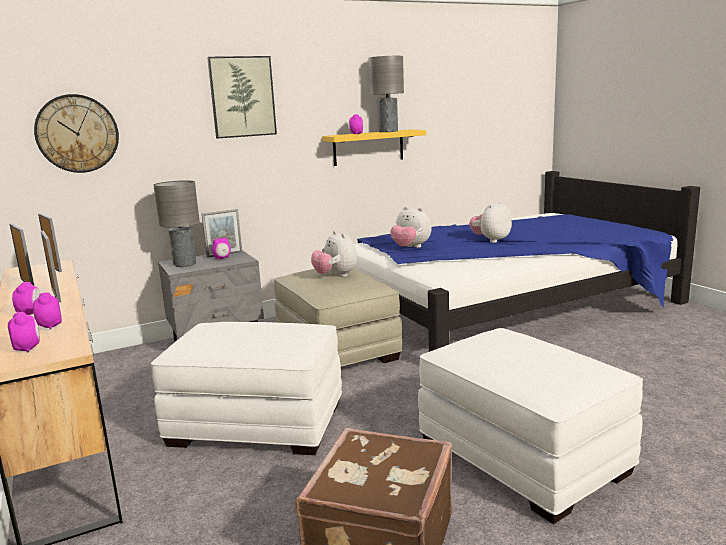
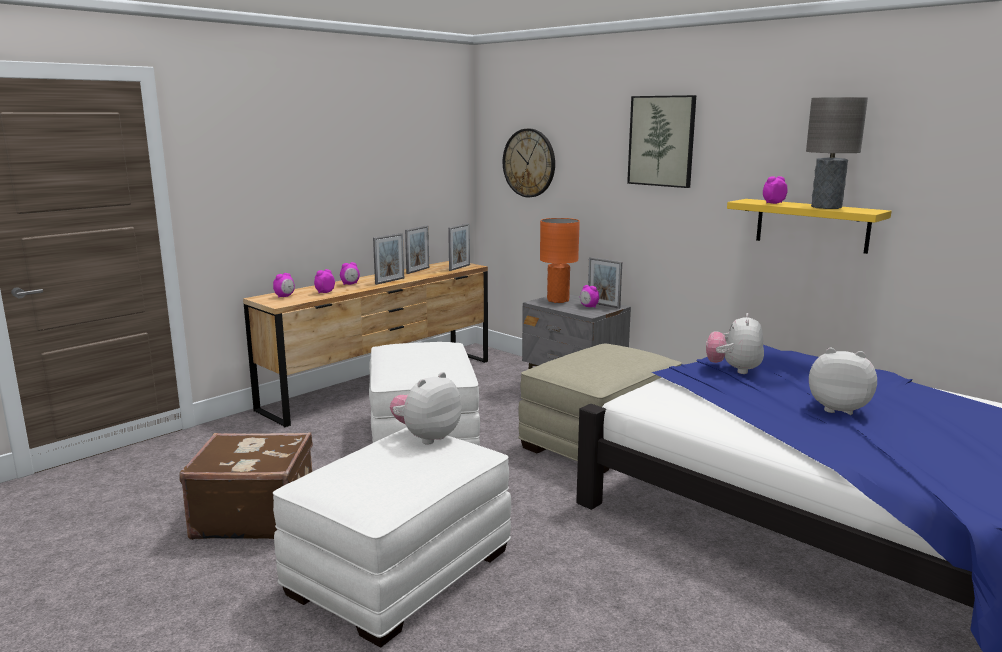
camera: 70 degrees right, 0 degrees up
grey table lamp [153,180,200,267] -> orange table lamp [540,218,580,303]
plush toy [311,231,357,277] -> plush toy moved to [390,372,462,445]

